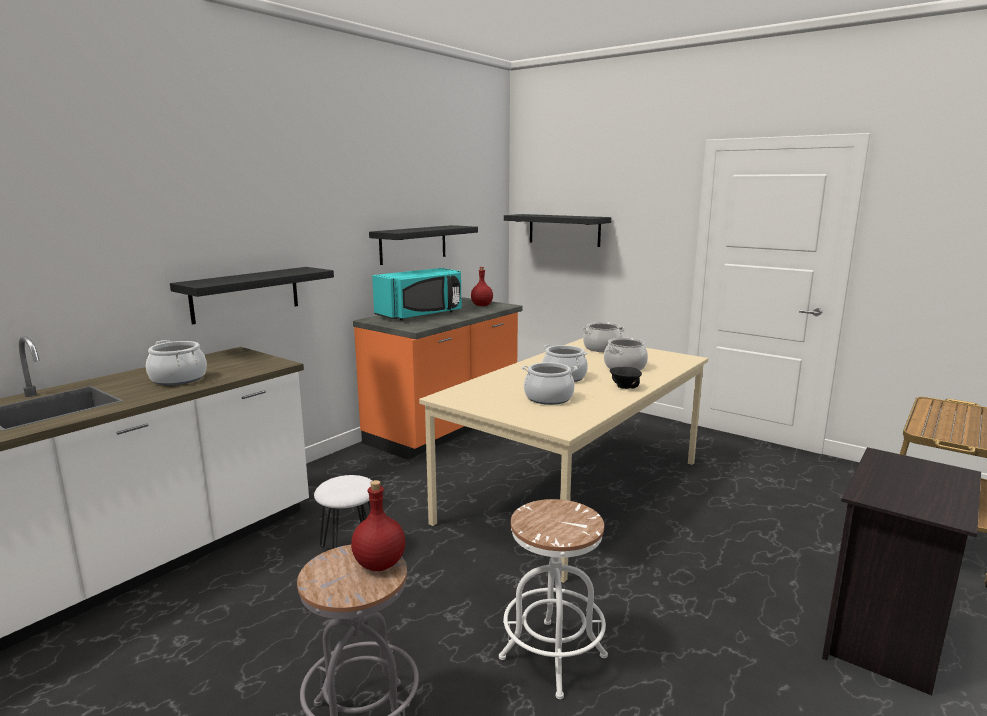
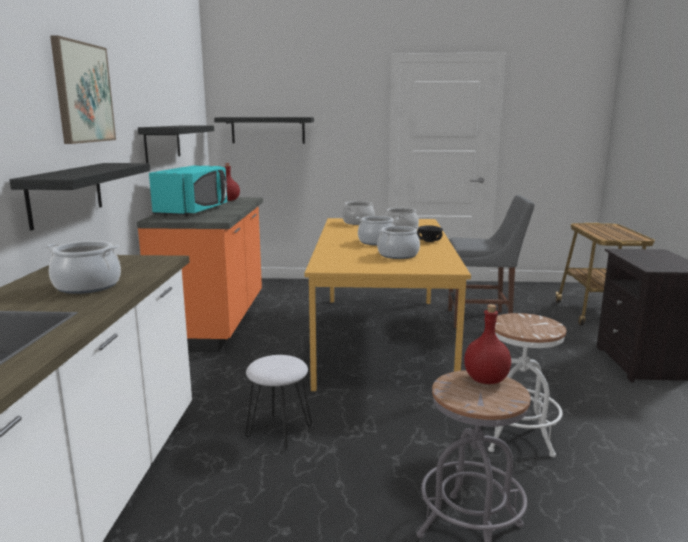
camera: 35 degrees left, 0 degrees up
beige dining table [419,338,708,583] -> orange dining table [304,218,471,391]
none -> picture [50,35,116,144]
none -> grey chair [448,195,535,328]

